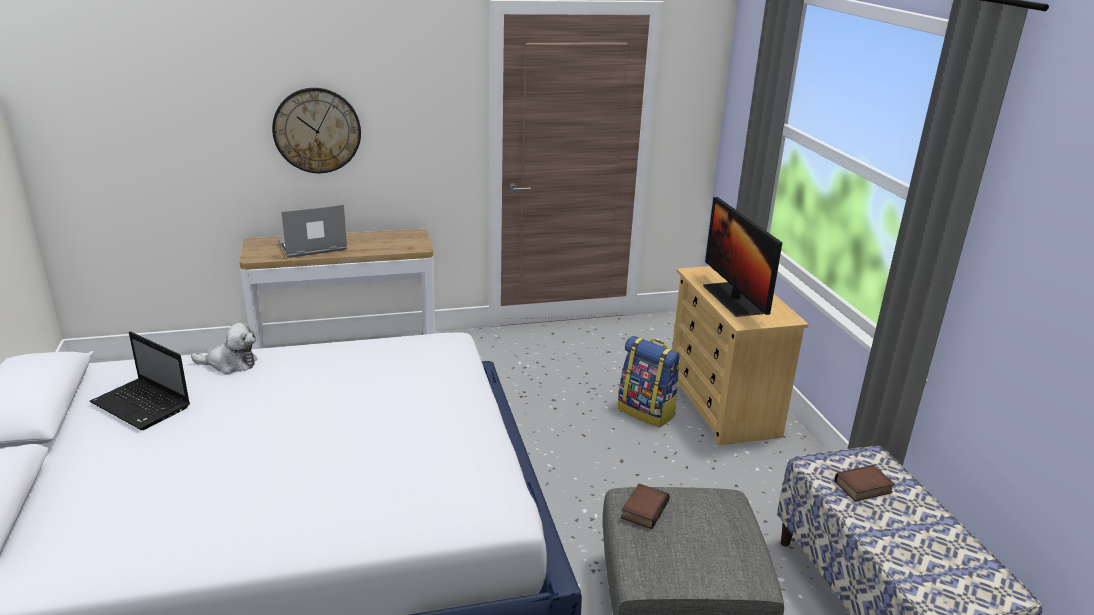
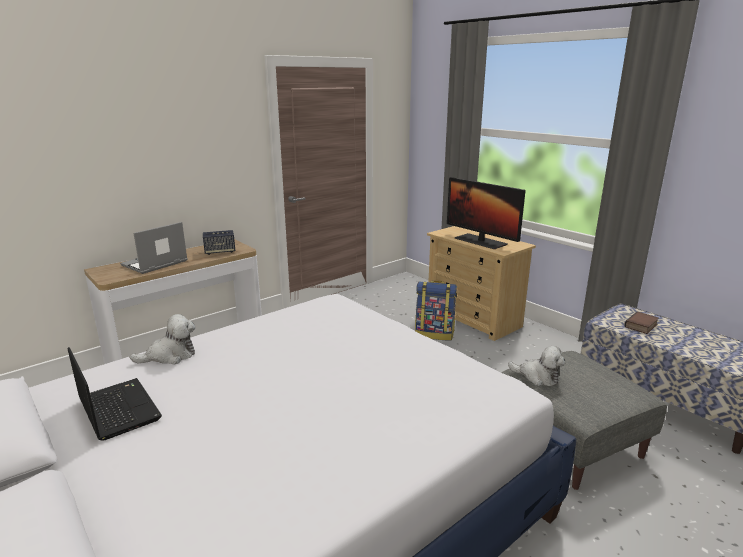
camera: 25 degrees left, 5 degrees down
laptop [90,331,190,430] -> laptop turned 135 degrees counterclockwise [68,347,162,441]
wall clock [272,88,361,173] -> none
book [621,484,670,529] -> plush toy [508,346,565,386]
none -> speaker [203,230,235,255]

